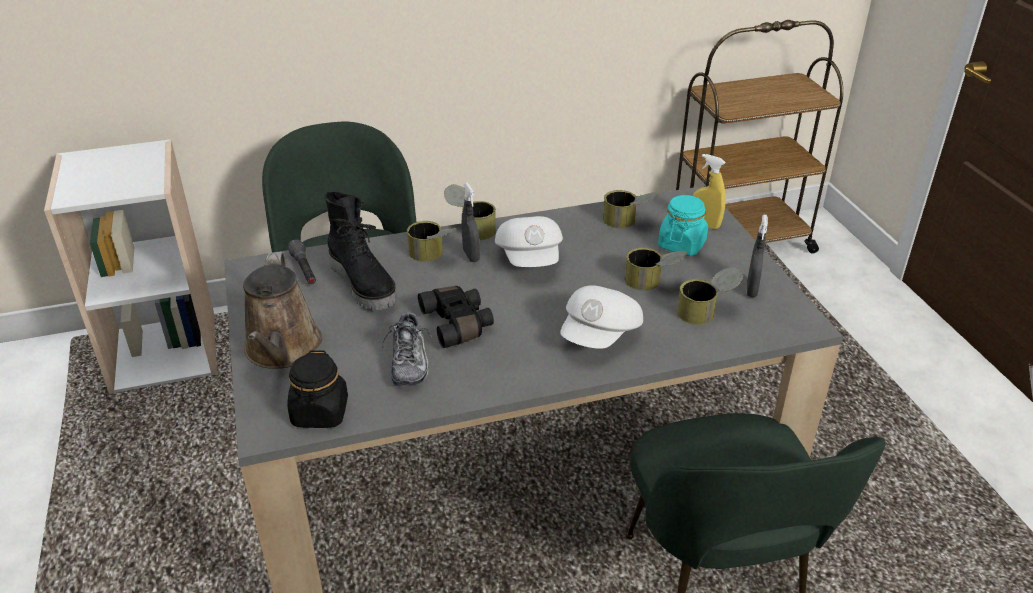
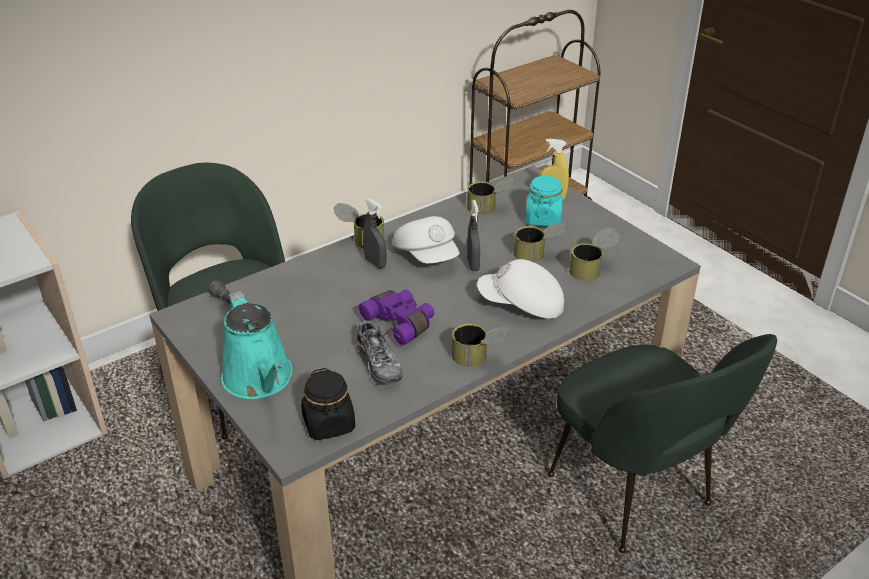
camera: 20 degrees left, 0 degrees up
brown watering can [243,251,322,369] -> turquoise watering can [221,291,293,399]
black boot [325,191,397,310] -> none
can [407,221,457,262] -> can moved to [452,323,510,367]
black binoculars [418,286,494,348] -> purple binoculars [358,290,434,346]
white cap [560,285,643,349] -> white cap turned 90 degrees clockwise [477,259,564,319]
grey spray bottle [747,215,768,297] -> grey spray bottle moved to [467,200,480,271]

